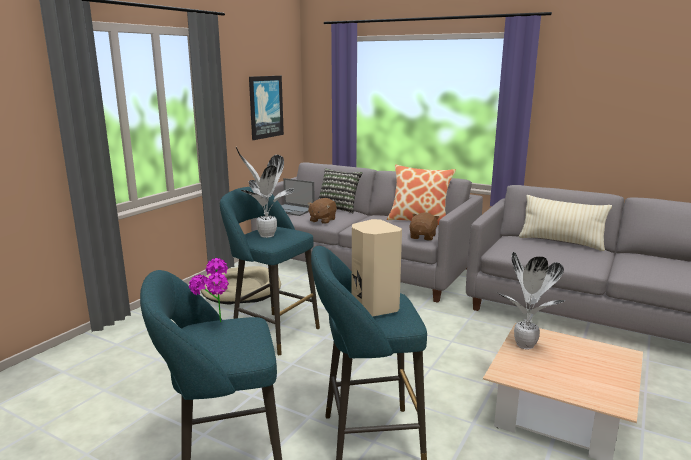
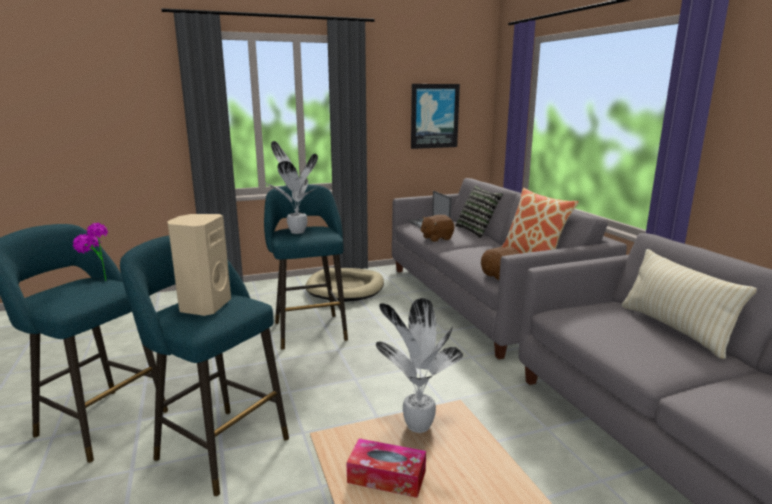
camera: 40 degrees right, 0 degrees up
none -> tissue box [346,438,426,498]

